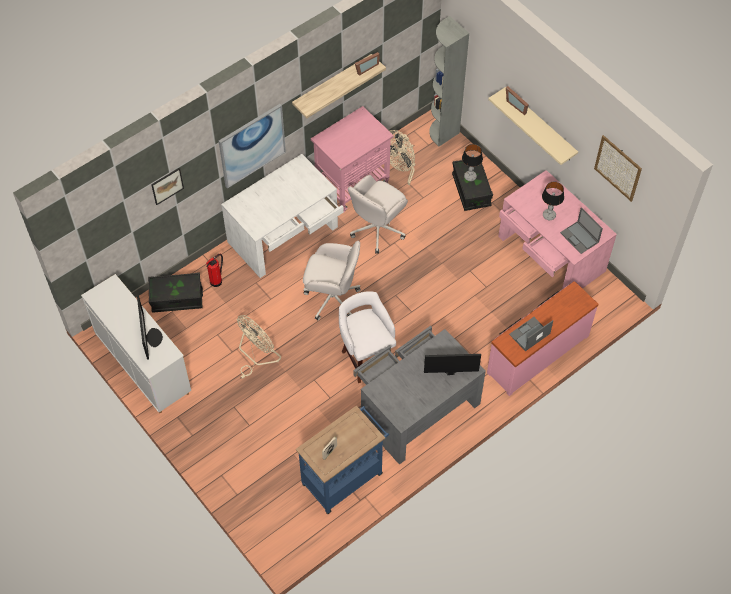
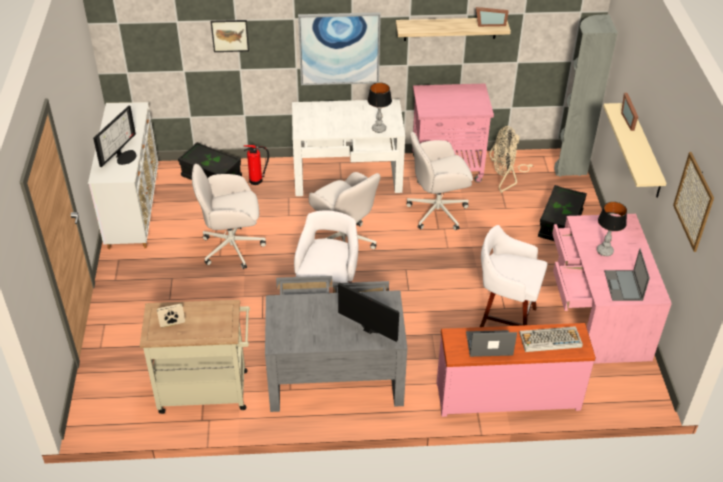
camera: 35 degrees right, 15 degrees down
beige fan [236,315,281,379] -> white office chair [192,164,266,269]
blue cart [296,406,389,514] -> beige cart [140,300,250,414]
table lamp [462,144,483,181] -> table lamp moved to [368,83,392,133]
none -> white stool [480,225,547,327]
none -> keyboard [519,326,583,352]

